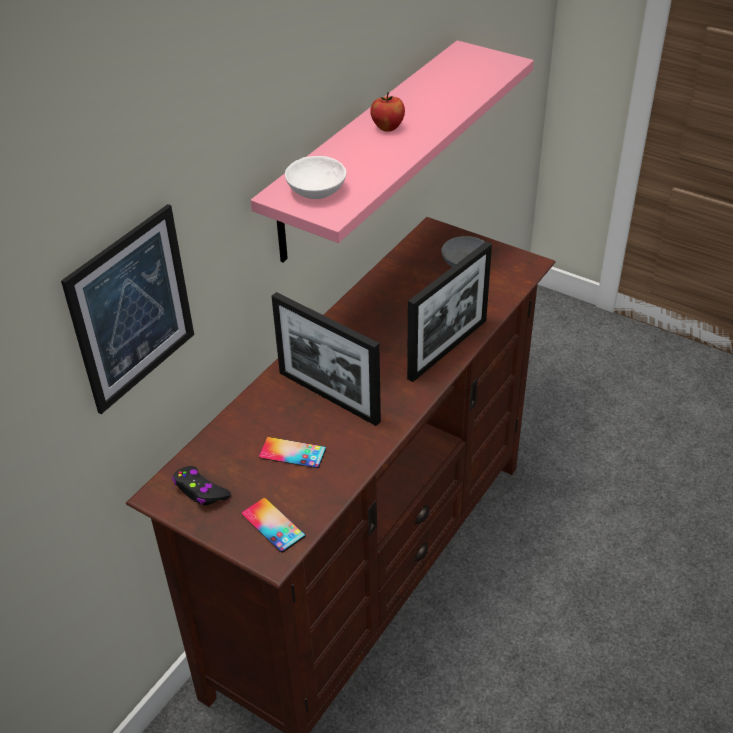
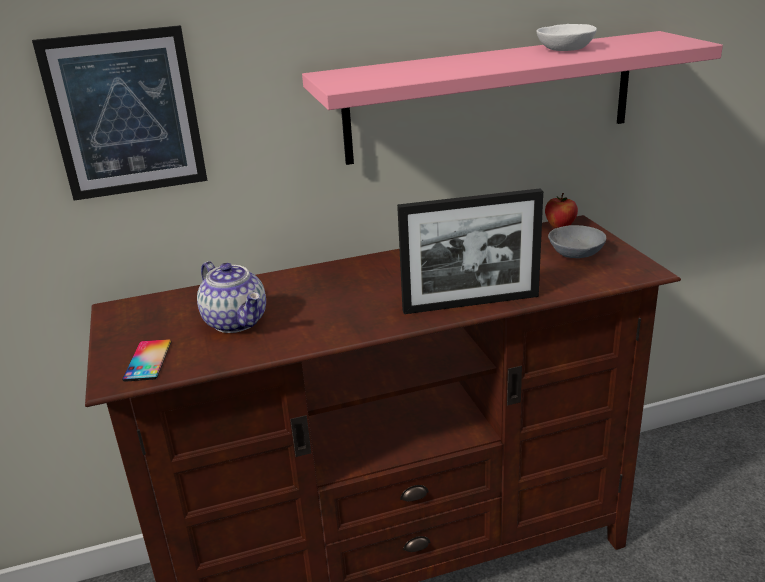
camera: 40 degrees right, 15 degrees down
black game controller [172,466,231,505] -> none
phone [259,437,326,468] -> teapot [197,261,266,333]
picture frame [271,292,381,426] -> none
white bowl [285,156,346,199] -> white bowl moved to [537,24,597,51]
apple [370,92,405,132] -> apple moved to [545,193,578,228]

